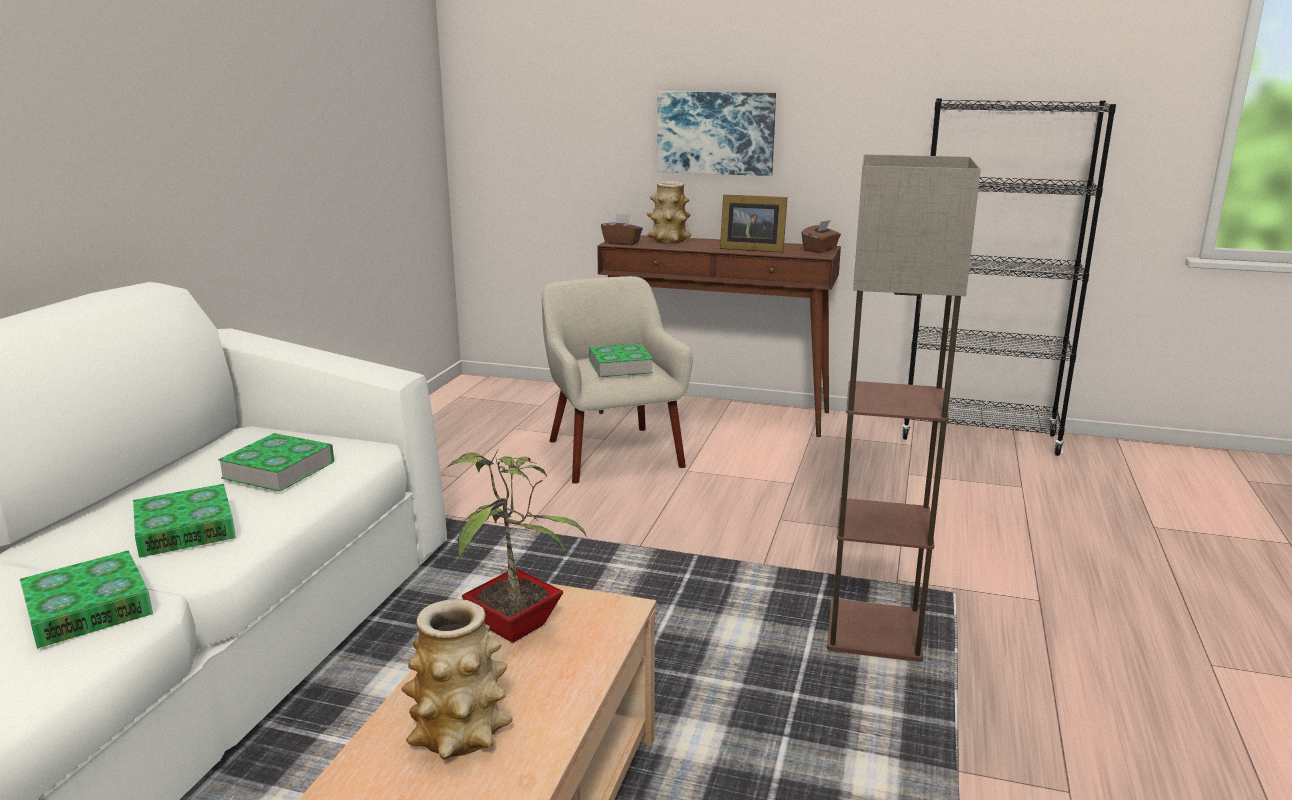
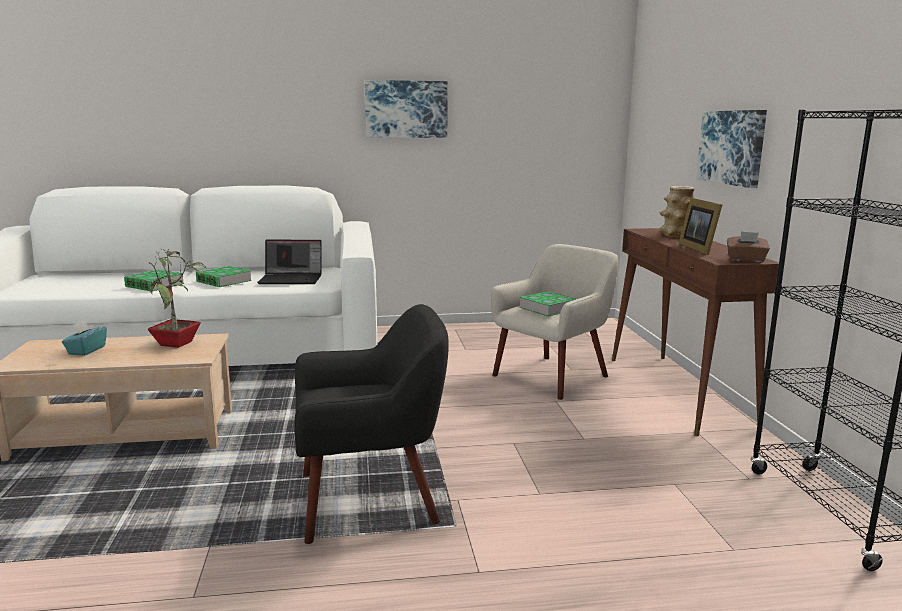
camera: 65 degrees right, 5 degrees down
book [218,433,334,492] -> laptop [257,240,322,284]
vase [401,599,513,760] -> turquoise tissue box [62,320,107,356]
brown tissue box [601,213,643,245] -> none
floor lamp [827,154,981,662] -> black armchair [294,304,449,544]
none -> picture [364,80,448,138]

